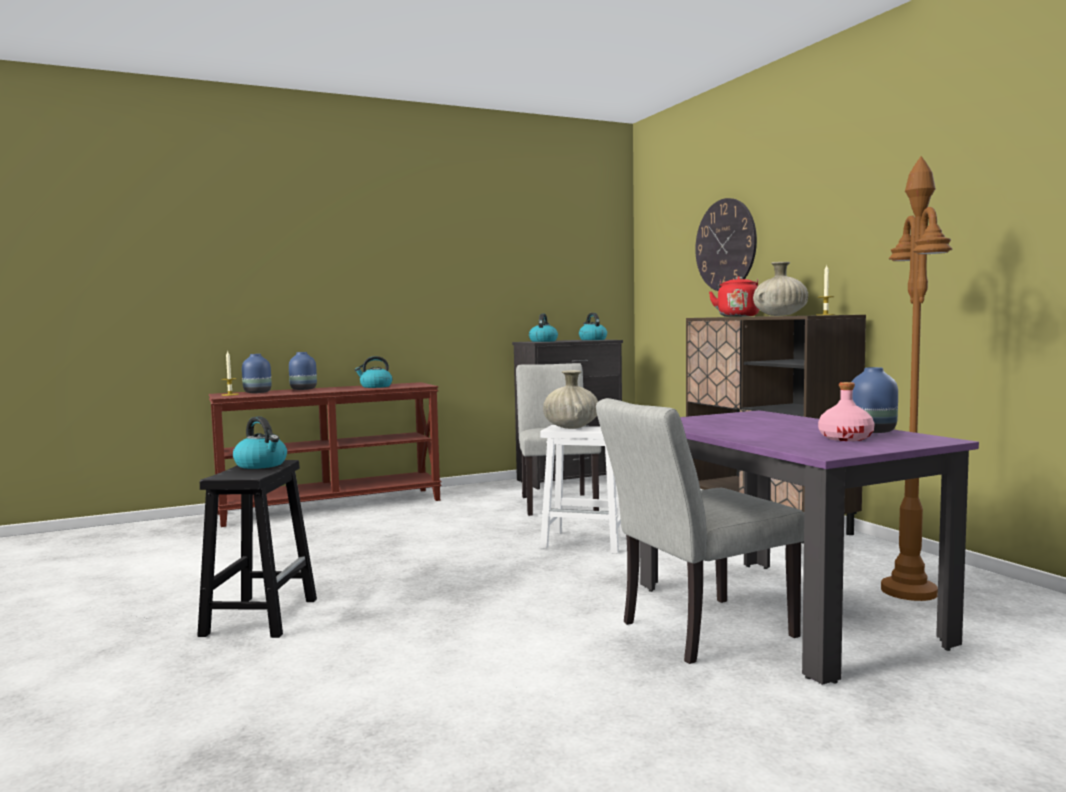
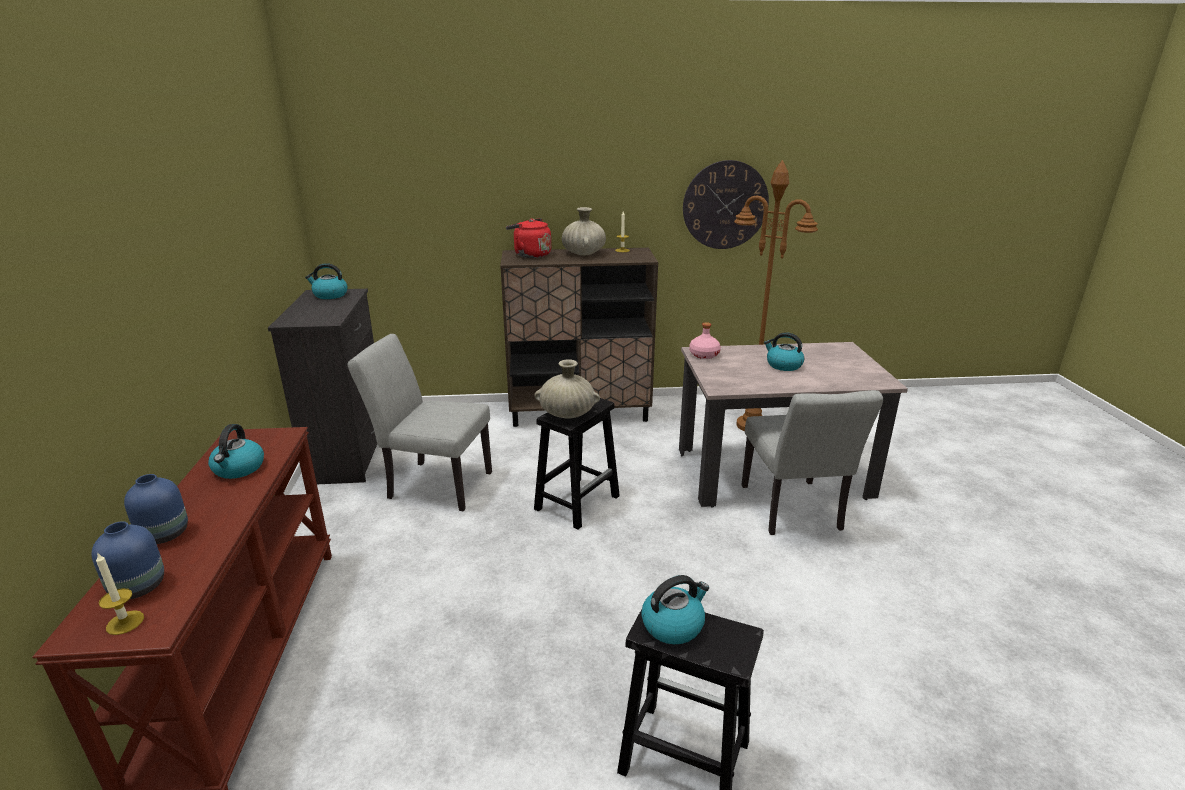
camera: 70 degrees left, 20 degrees up
kettle [529,314,558,342] -> kettle moved to [764,332,804,371]
white stool [540,425,626,554] -> black stool [534,398,620,529]
purple dining table [640,410,979,685] -> beige dining table [679,342,908,508]
wall clock [695,198,757,291] -> wall clock moved to [683,160,769,249]
pink bottle [818,382,874,441] -> pink bottle moved to [689,322,721,359]
blue vase [852,367,898,433] -> none

